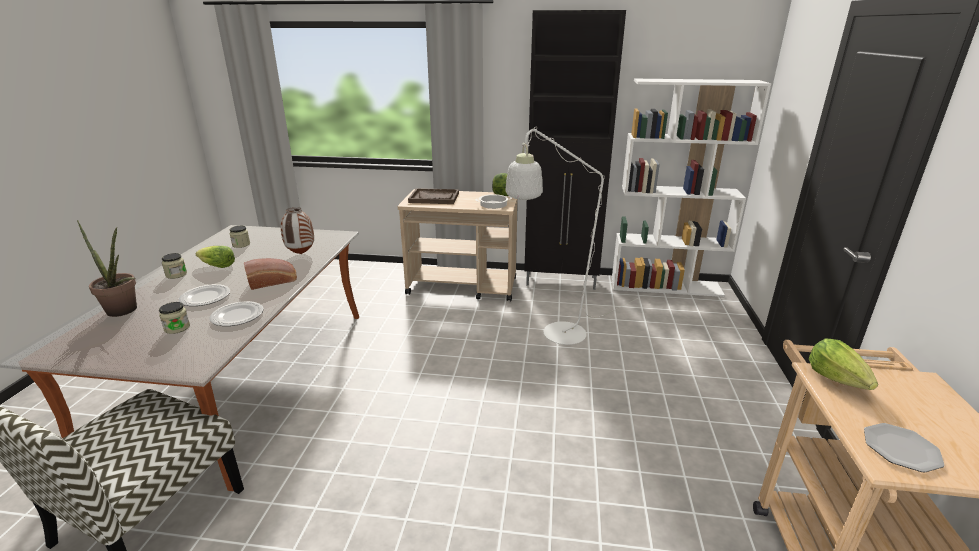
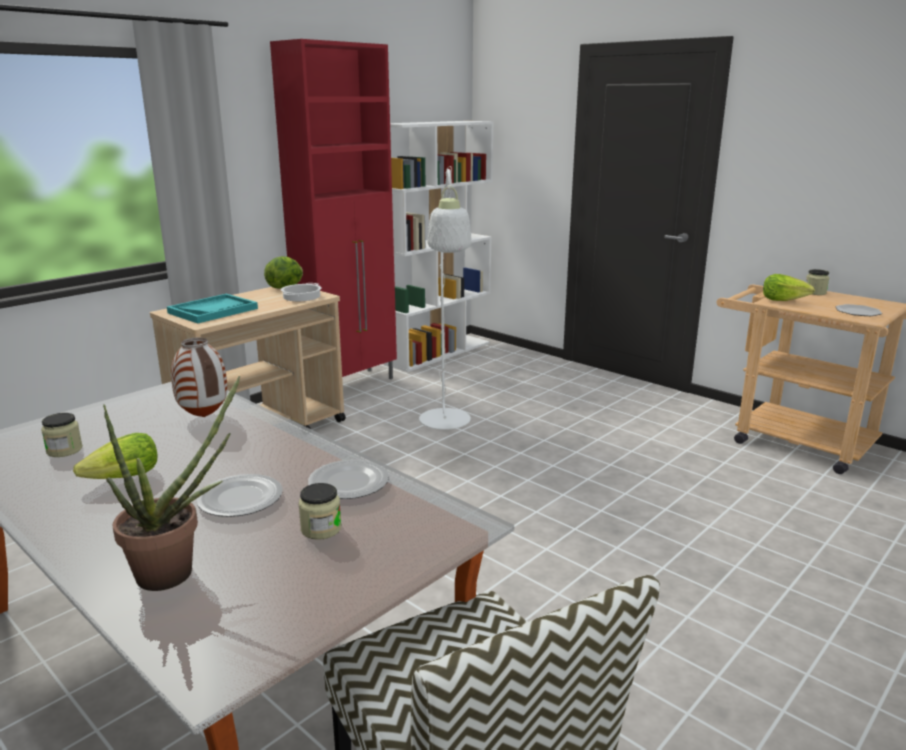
camera: 55 degrees left, 5 degrees down
jar [162,253,187,279] -> jar moved to [806,269,829,295]
bread [244,258,297,290] -> none
brown tray [408,188,459,204] -> turquoise tray [167,294,258,323]
black cabinet [524,10,626,290] -> red cabinet [270,39,397,379]

